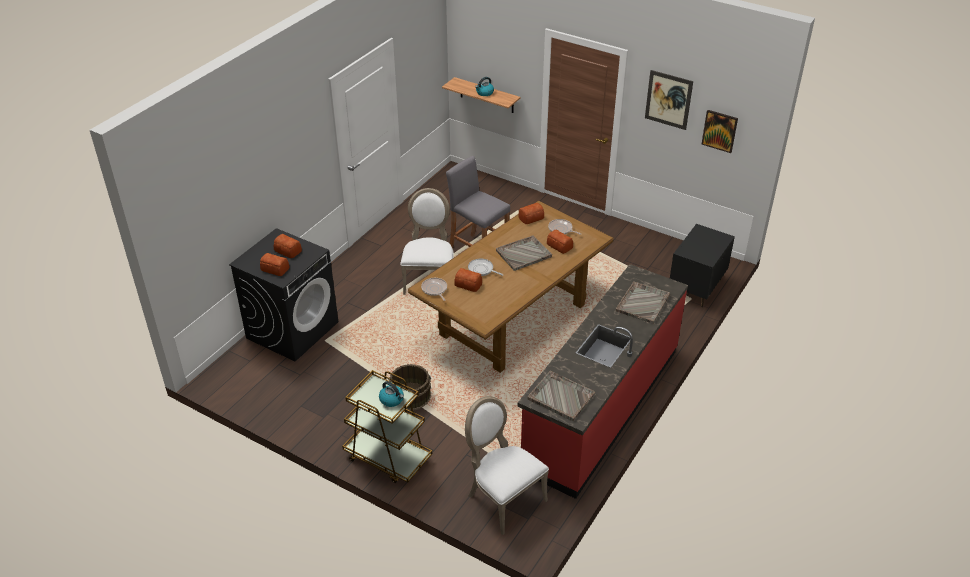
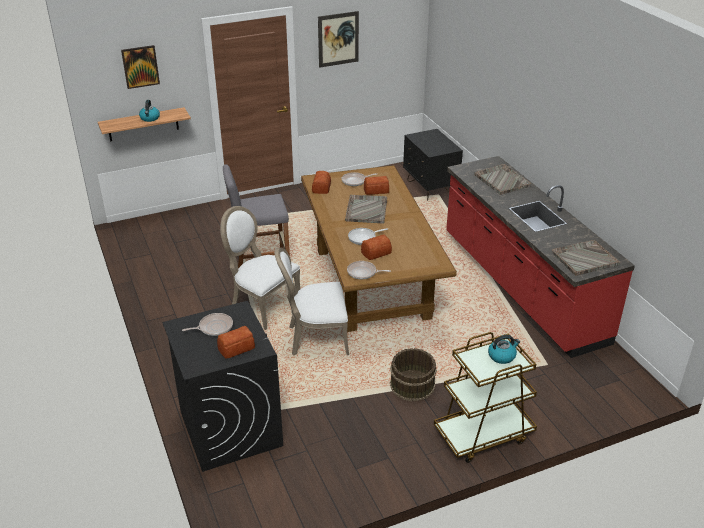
camera: 55 degrees left, 5 degrees down
bread [274,234,302,258] -> frying pan [182,313,233,336]
white chair [465,396,549,535] -> white chair moved to [274,248,349,356]
picture [701,110,738,153] -> picture moved to [121,45,160,89]

